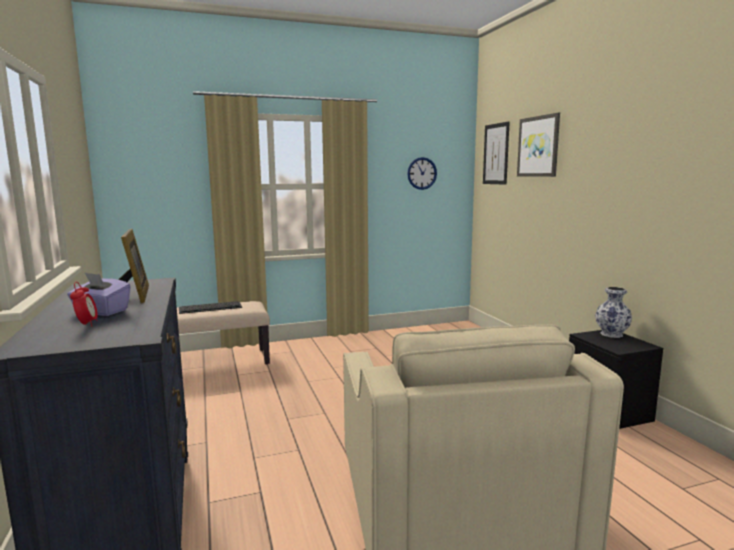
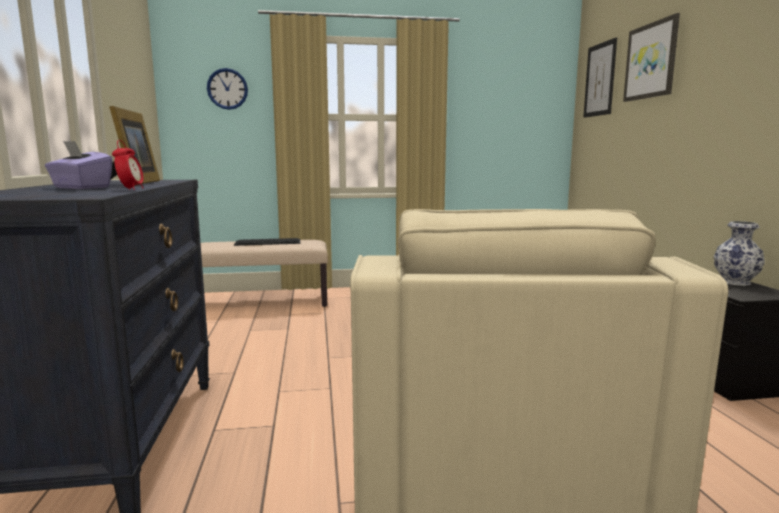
camera: 10 degrees right, 0 degrees up
alarm clock [70,282,98,327] -> alarm clock moved to [112,140,144,190]
wall clock [407,157,437,190] -> wall clock moved to [207,68,248,110]

